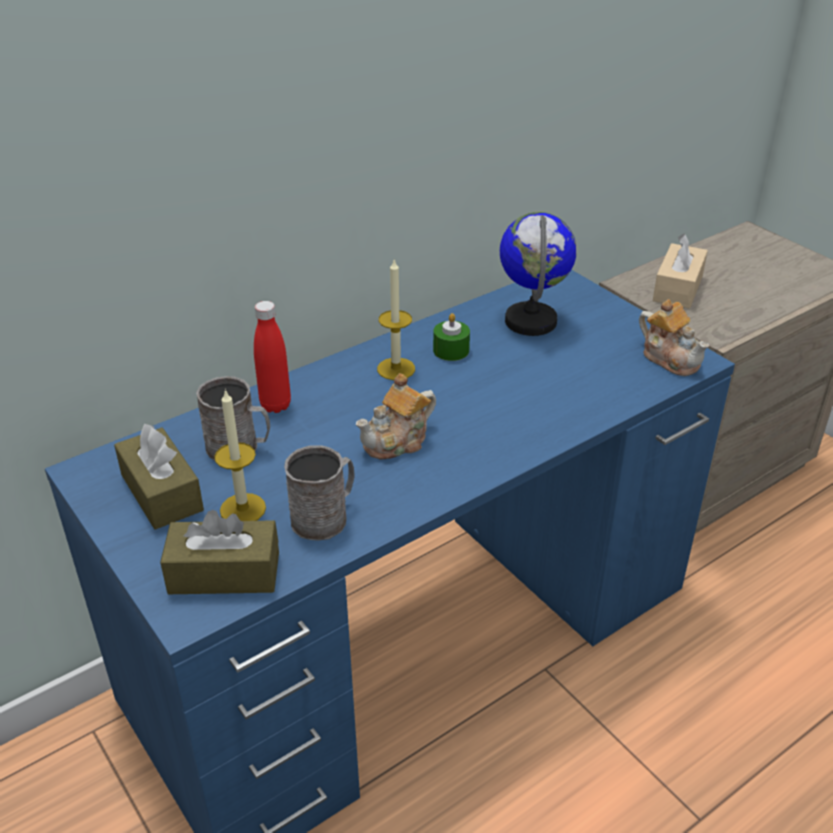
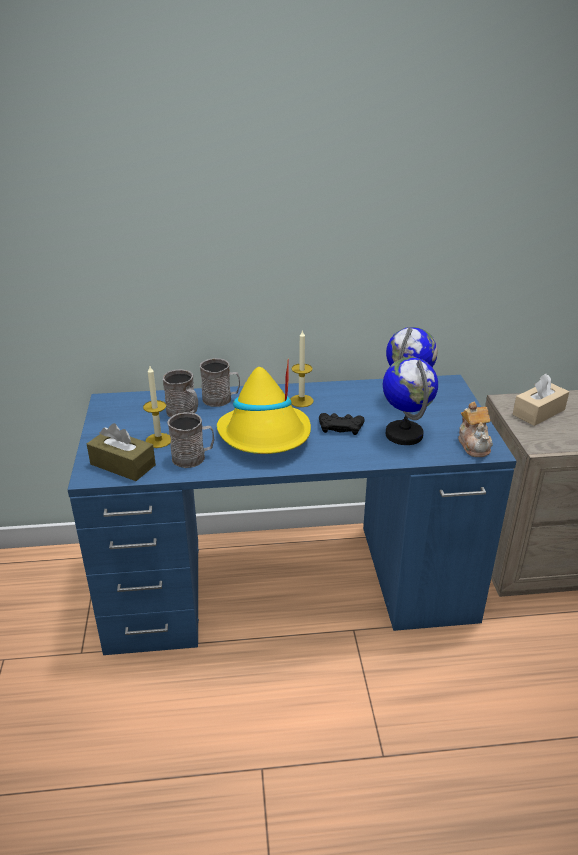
camera: 30 degrees right, 5 degrees down
brown tissue box [114,424,204,530] -> none
red bottle [254,301,291,413] -> grey mug [200,358,240,407]
teapot [356,373,436,459] -> yellow hat [217,359,311,454]
green candle [433,313,470,361] -> none
none -> black game controller [319,413,365,435]
none -> globe [383,357,438,445]

